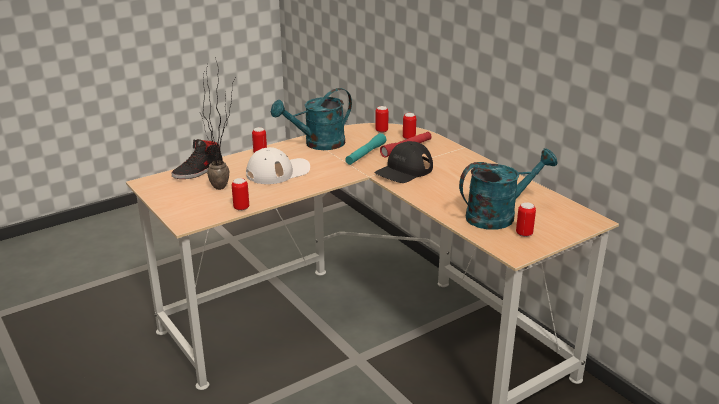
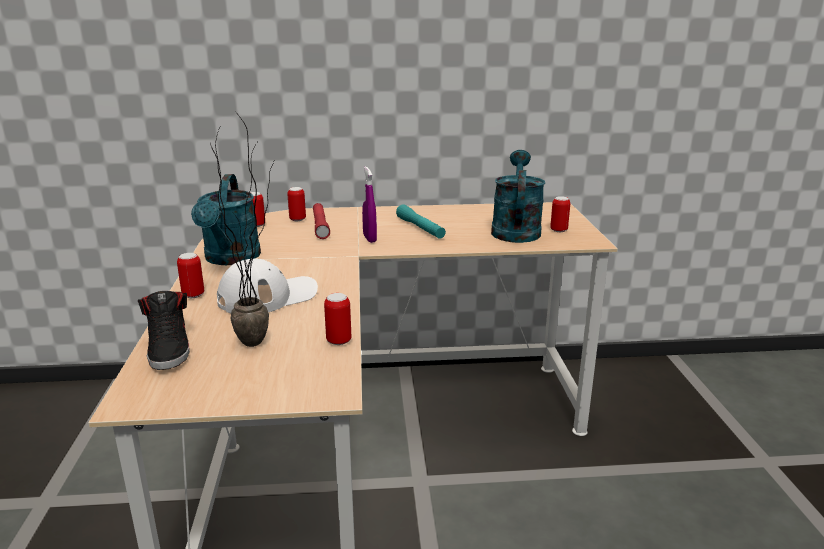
camera: 60 degrees left, 5 degrees down
white cap [246,147,310,184] -> white cap turned 60 degrees clockwise [217,259,318,313]
turquoise flashlight [345,133,386,165] -> turquoise flashlight moved to [396,205,446,239]
black cap [374,141,433,183] -> purple spray bottle [362,167,377,243]

